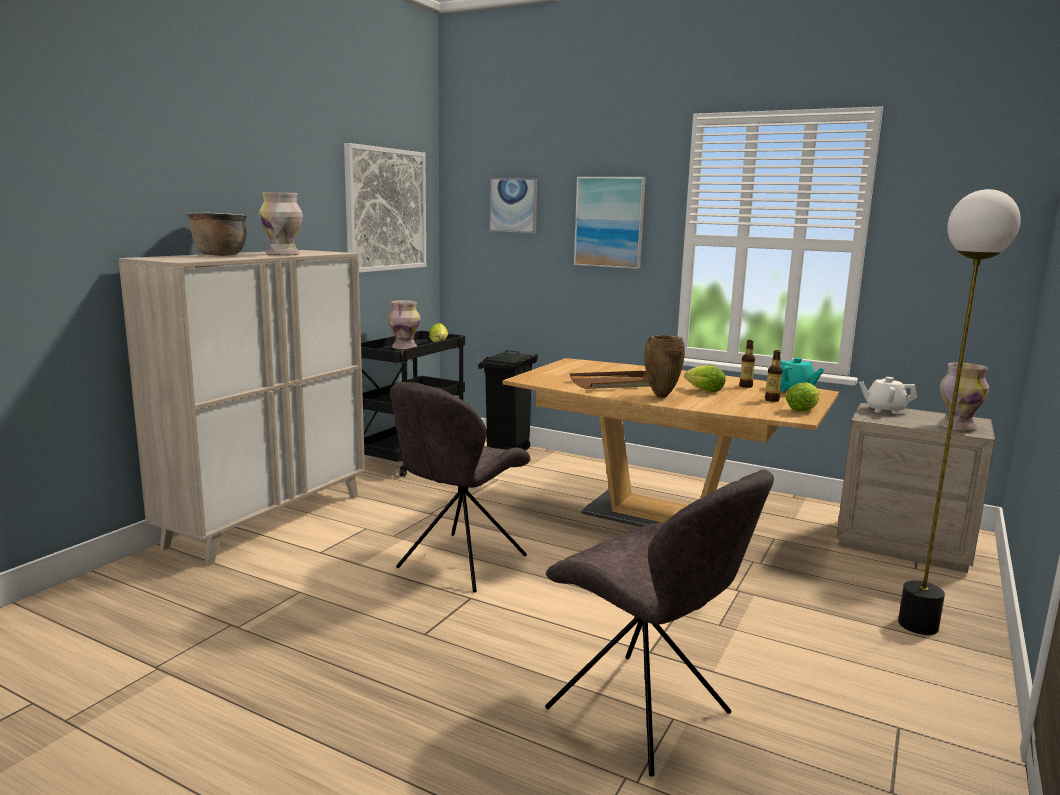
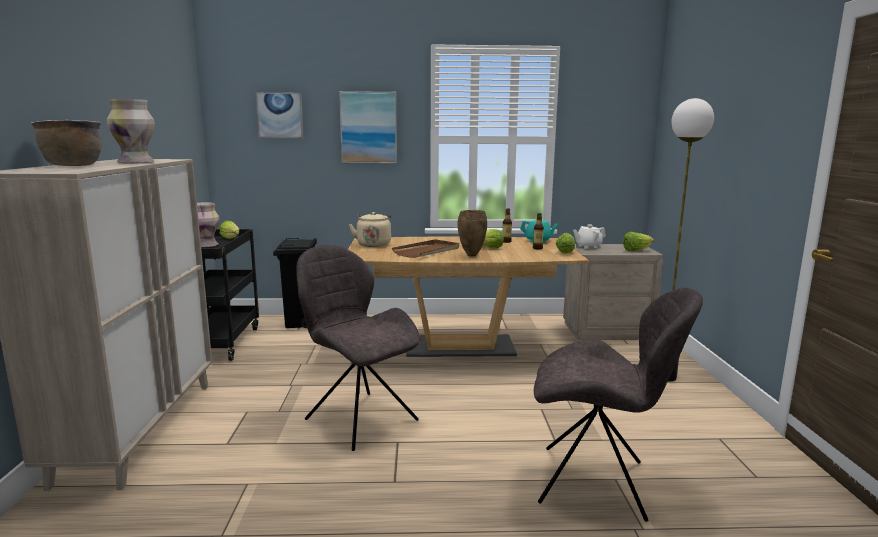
camera: 30 degrees left, 0 degrees up
picture [344,143,426,273] -> none
grey chair [390,382,530,593] -> grey chair turned 135 degrees clockwise [296,245,421,451]
vase [939,363,989,431] -> lettuce [623,232,654,251]
none -> beige kettle [349,212,391,247]

